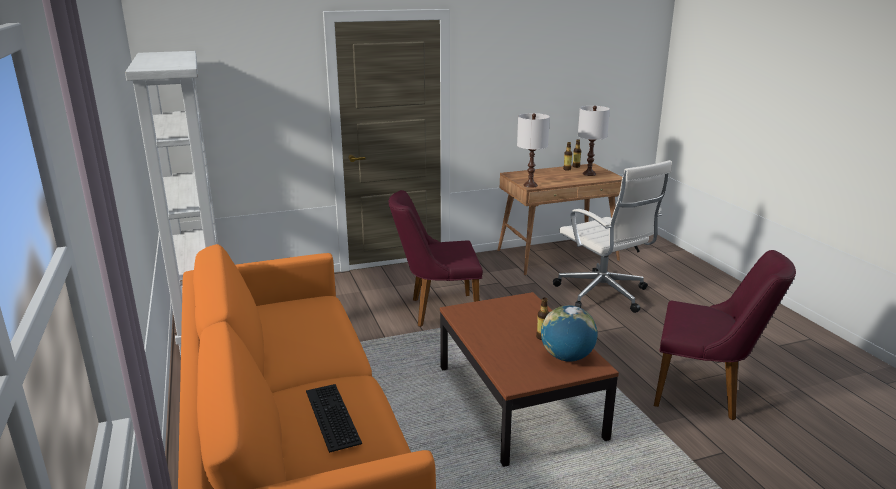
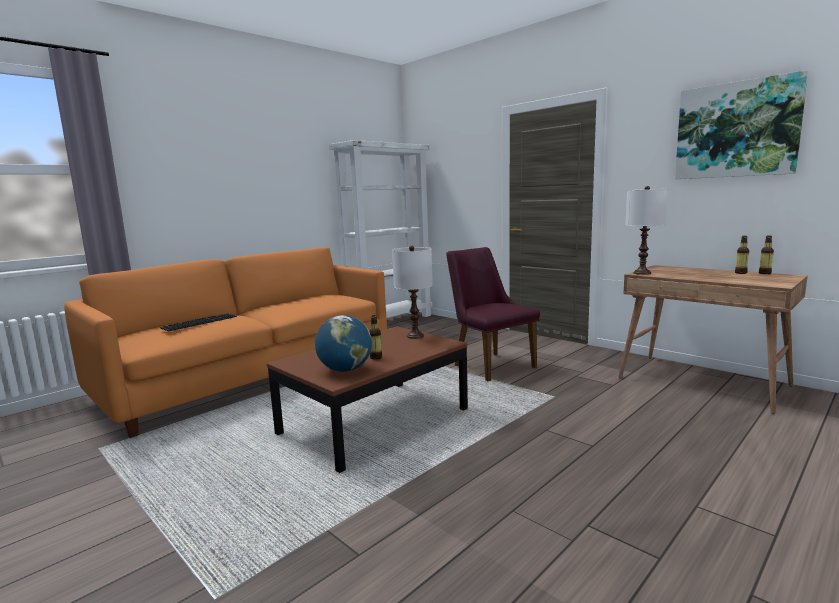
camera: 65 degrees right, 10 degrees down
white office chair [553,160,672,313] -> none
white table lamp [578,106,610,176] -> white table lamp moved to [392,246,433,339]
purple chair [654,250,796,420] -> none
none -> picture [675,70,808,179]

